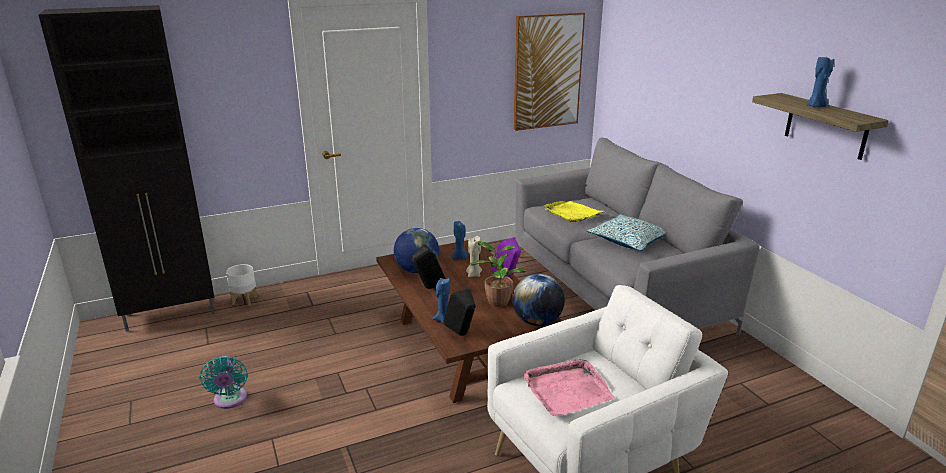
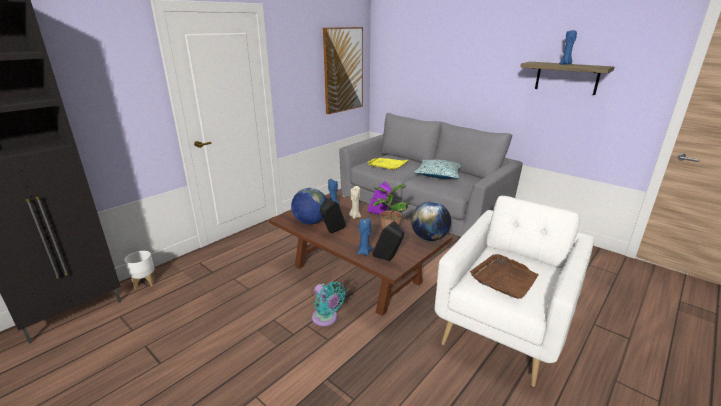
camera: 25 degrees left, 0 degrees up
turquoise fan [200,356,248,409] -> turquoise fan moved to [312,282,346,326]
pink tray [523,359,615,416] -> brown tray [470,254,539,299]

